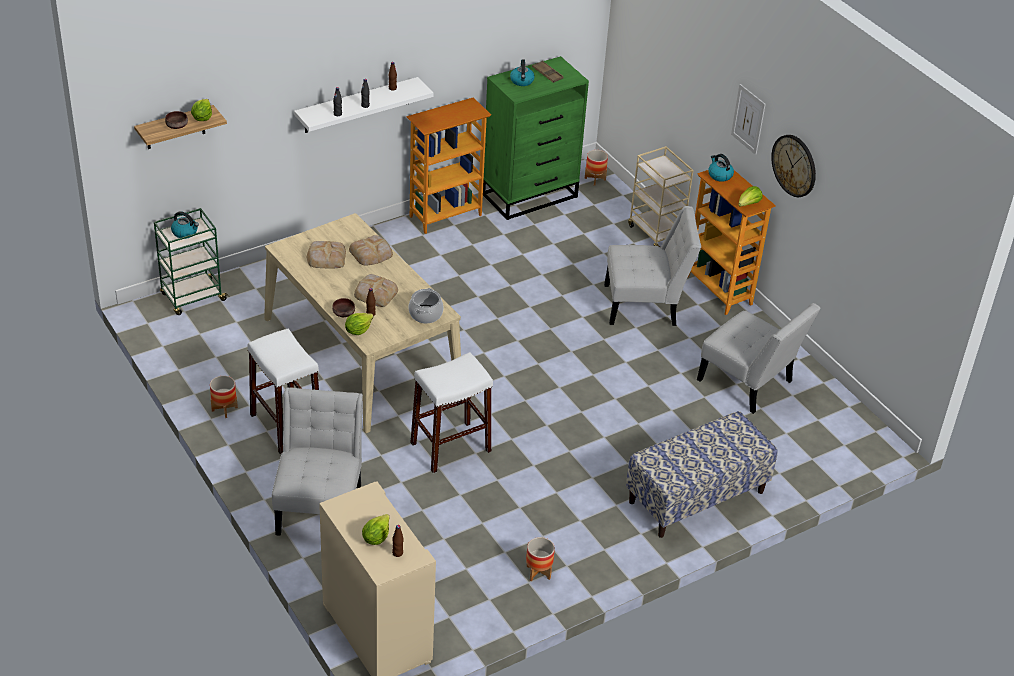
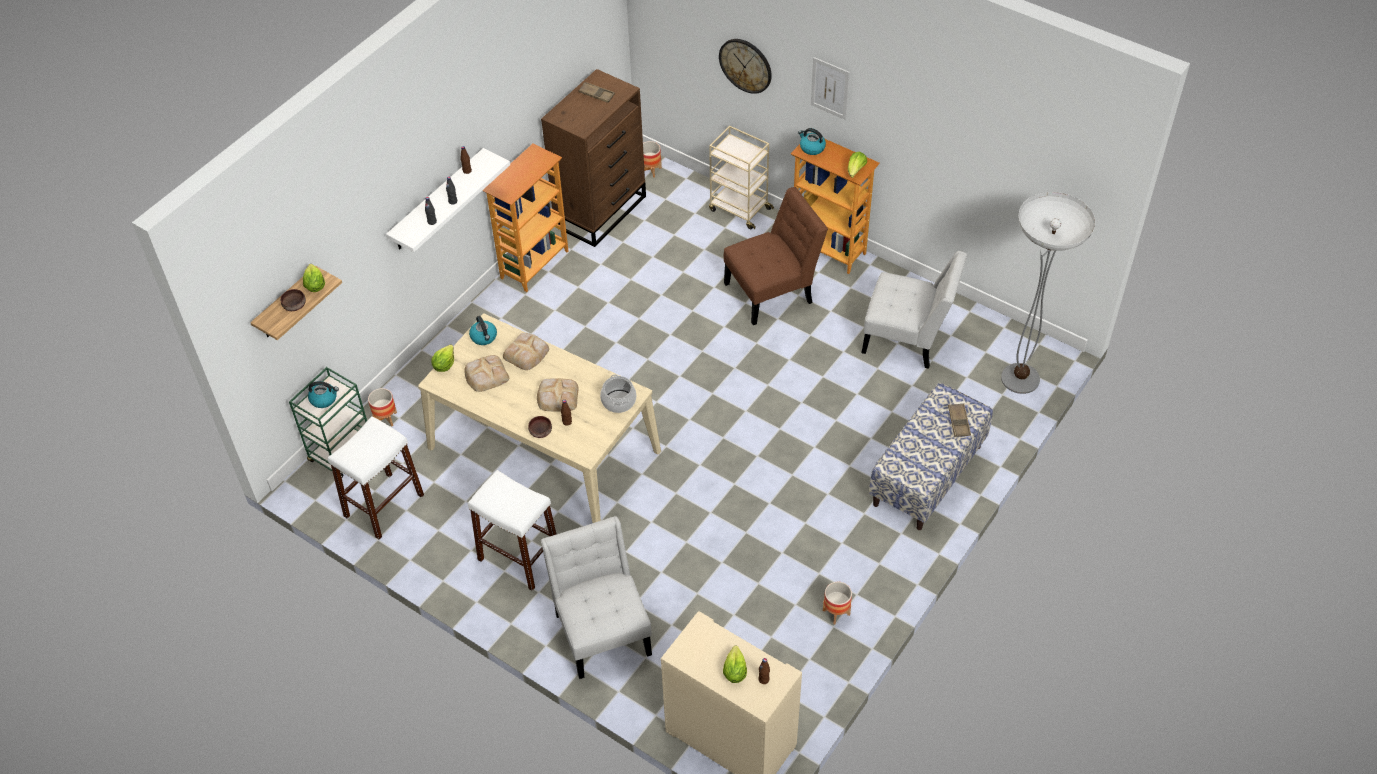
camera: 20 degrees left, 10 degrees up
planter [210,376,238,418] -> planter moved to [368,388,397,427]
lettuce [345,313,374,335] -> lettuce moved to [431,344,454,372]
white stool [410,352,493,473] -> white stool moved to [328,416,424,540]
green dresser [483,56,589,220] -> brown dresser [541,69,646,247]
kettle [510,59,535,86] -> kettle moved to [469,316,497,345]
white chair [604,206,701,326] -> brown chair [724,187,828,325]
wall clock [771,135,816,197] -> wall clock moved to [719,39,772,94]
none -> brown tray [948,403,971,437]
none -> floor lamp [1001,192,1095,394]

